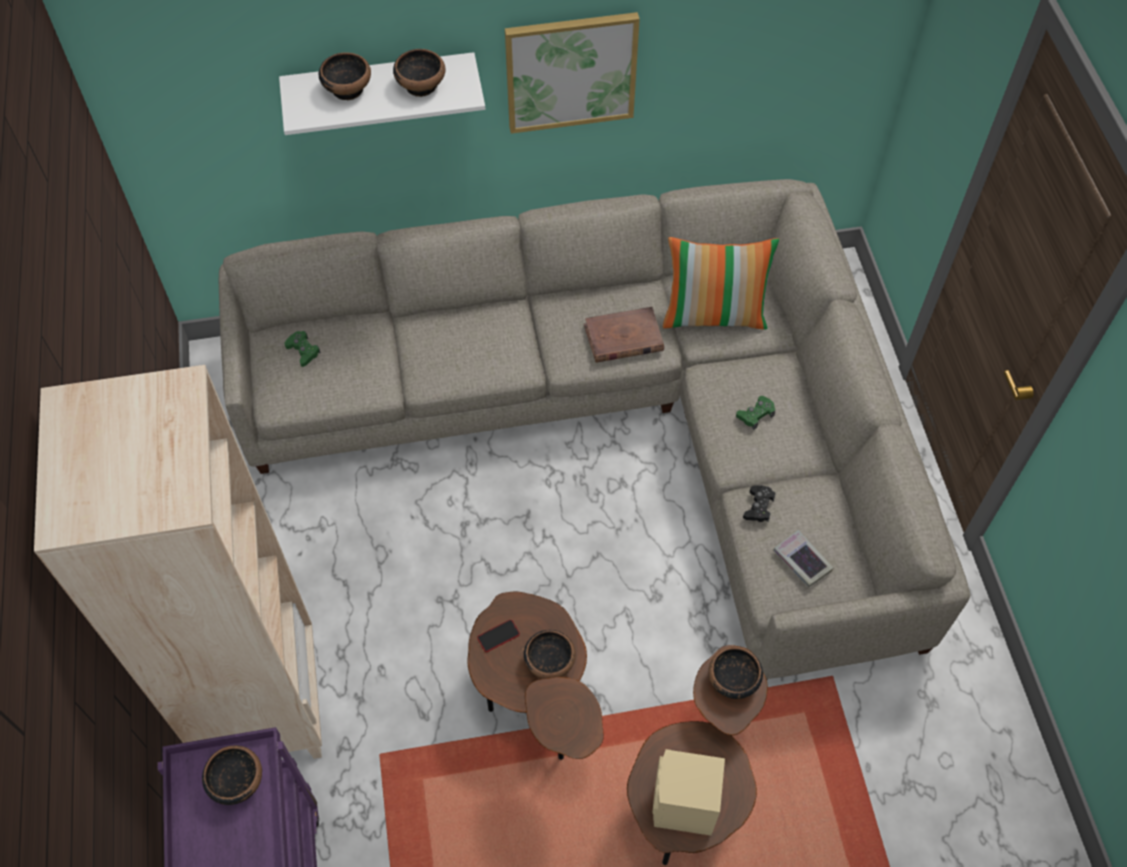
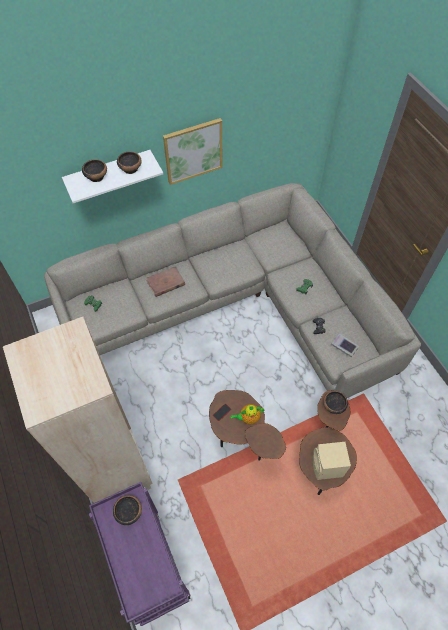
camera: 15 degrees left, 0 degrees up
bowl [524,630,576,679] -> teapot [230,404,264,425]
brown book [584,307,664,363] -> brown book moved to [146,266,185,297]
pillow [663,237,779,330] -> none

